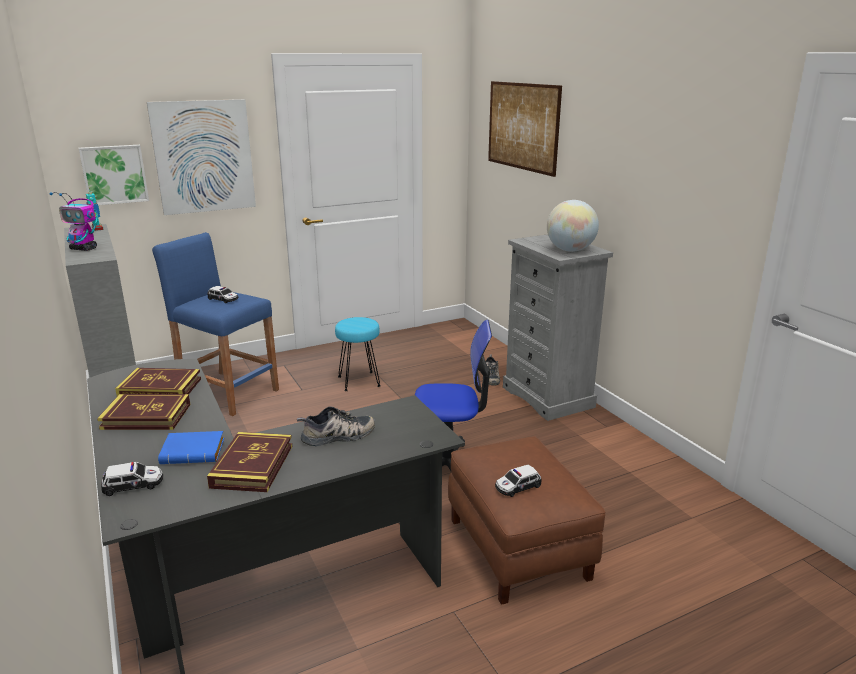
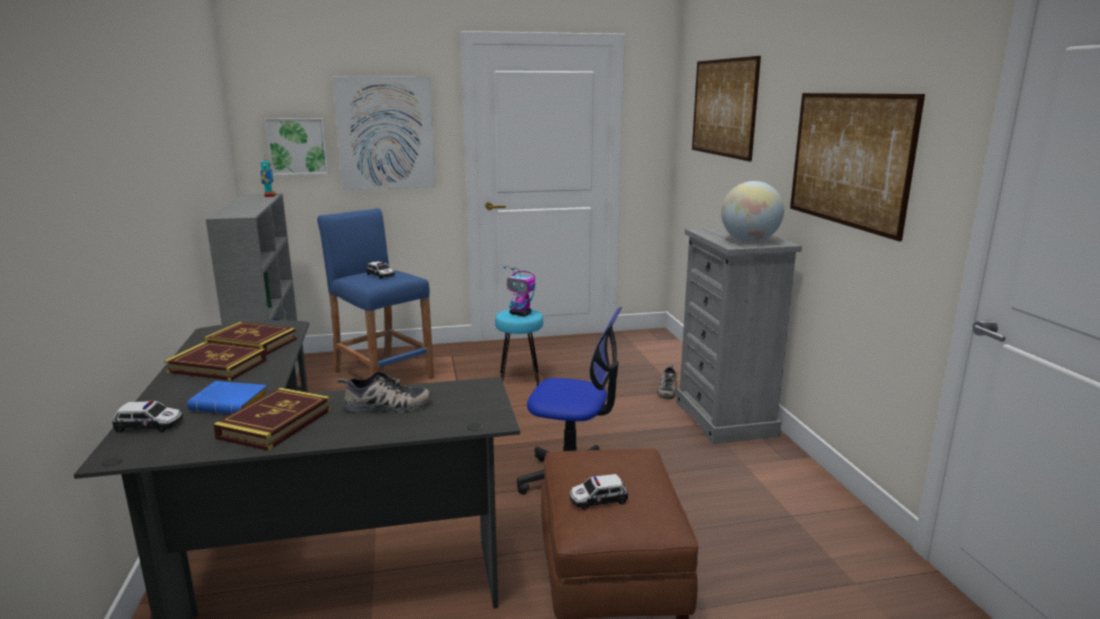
camera: 15 degrees right, 5 degrees down
toy robot [49,192,98,251] -> toy robot moved to [504,266,535,316]
none -> picture [790,93,925,241]

